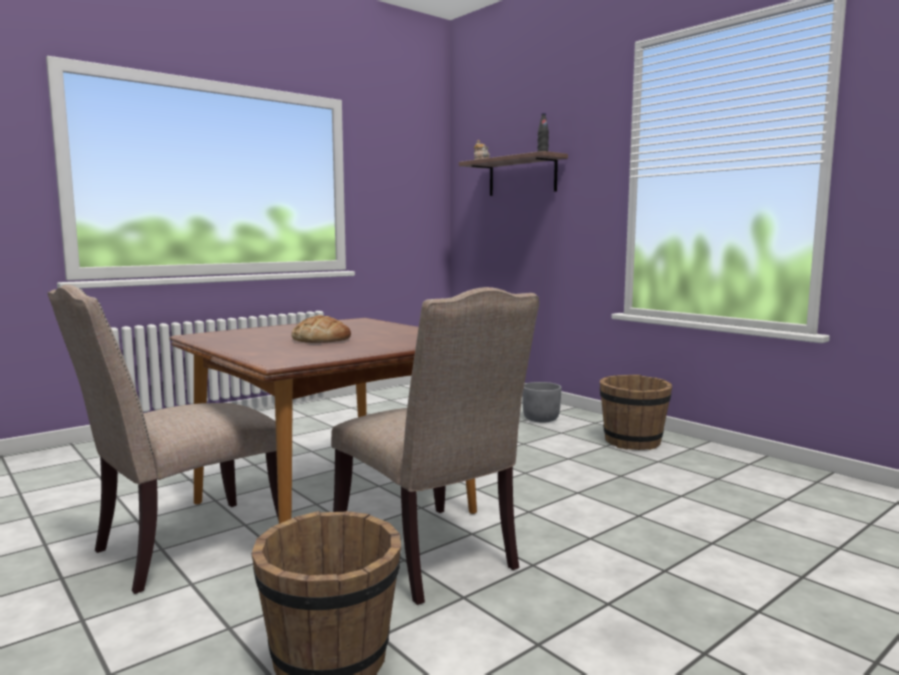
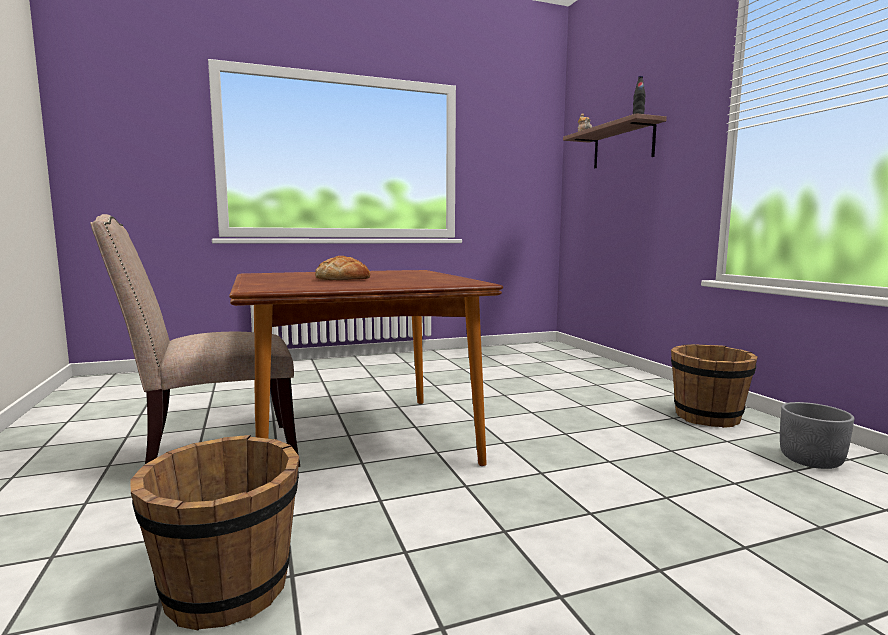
camera: 20 degrees right, 0 degrees up
beige chair [331,287,539,605] -> none
grey planter [522,382,562,423] -> grey planter moved to [780,402,854,469]

